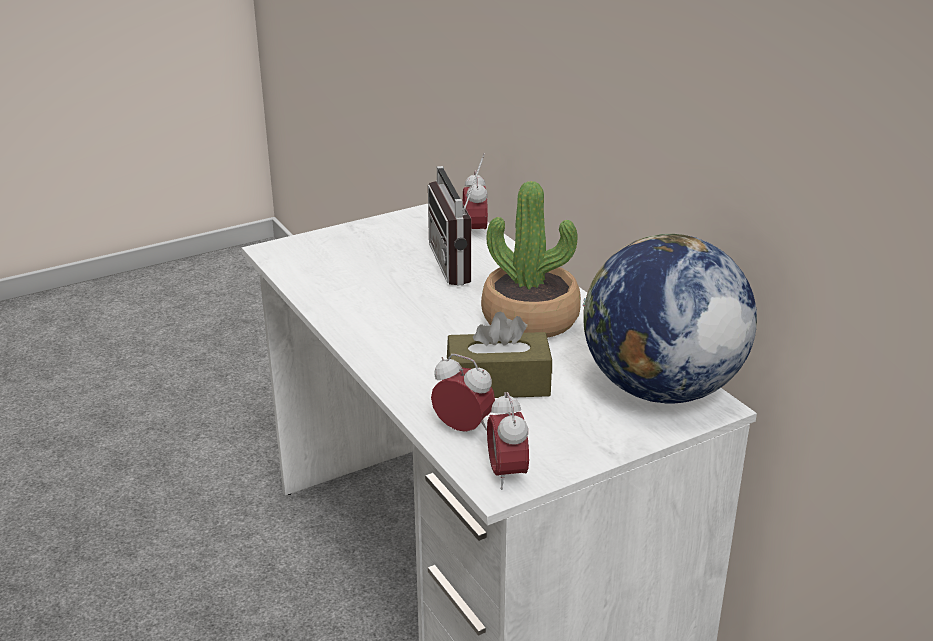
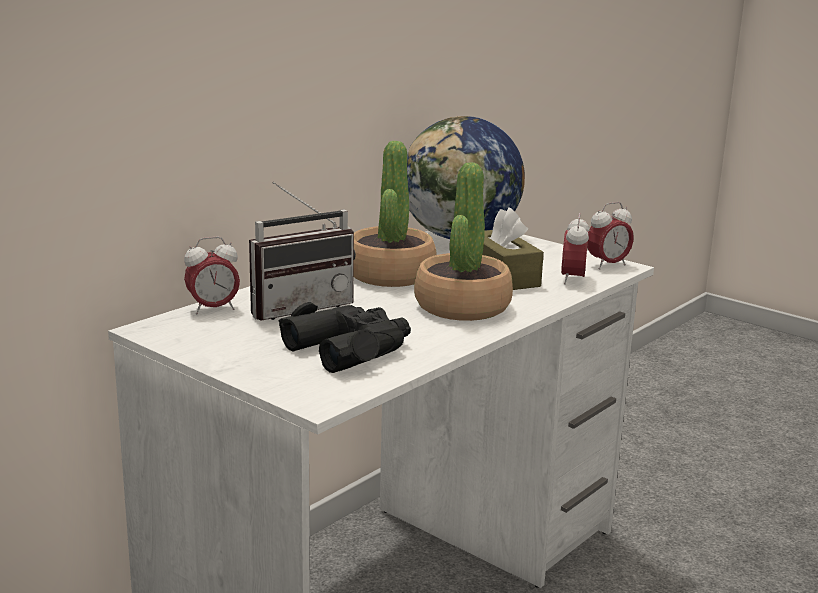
camera: 110 degrees left, 10 degrees down
none -> black binoculars [279,302,411,373]
none -> potted plant [414,162,513,321]

